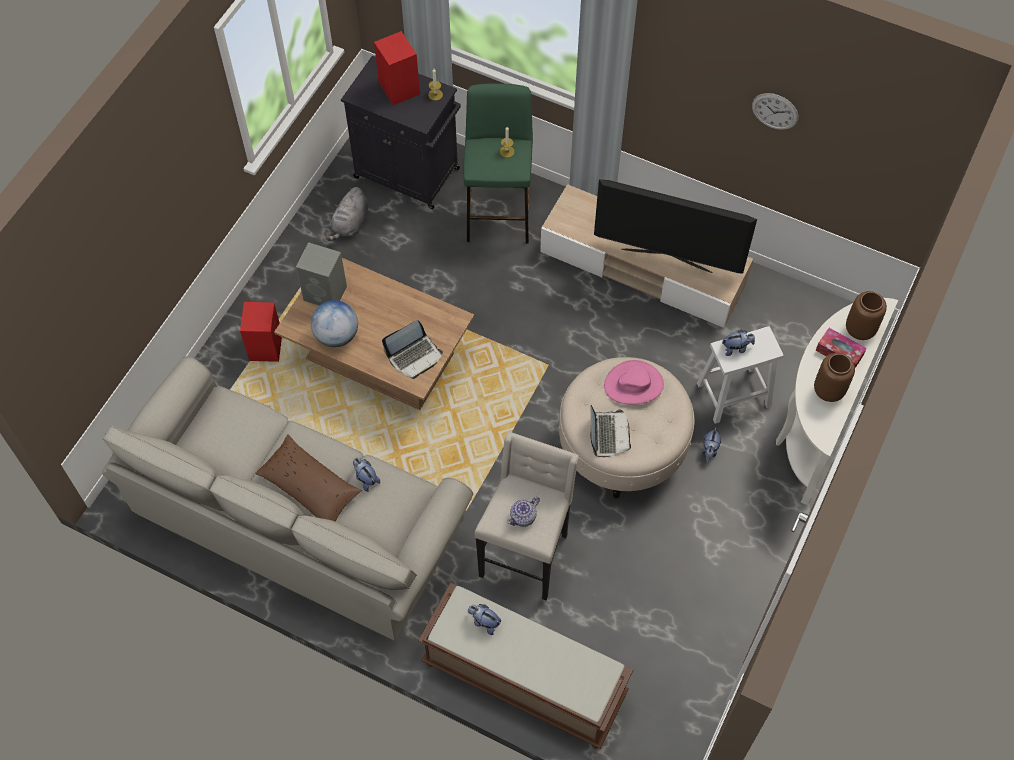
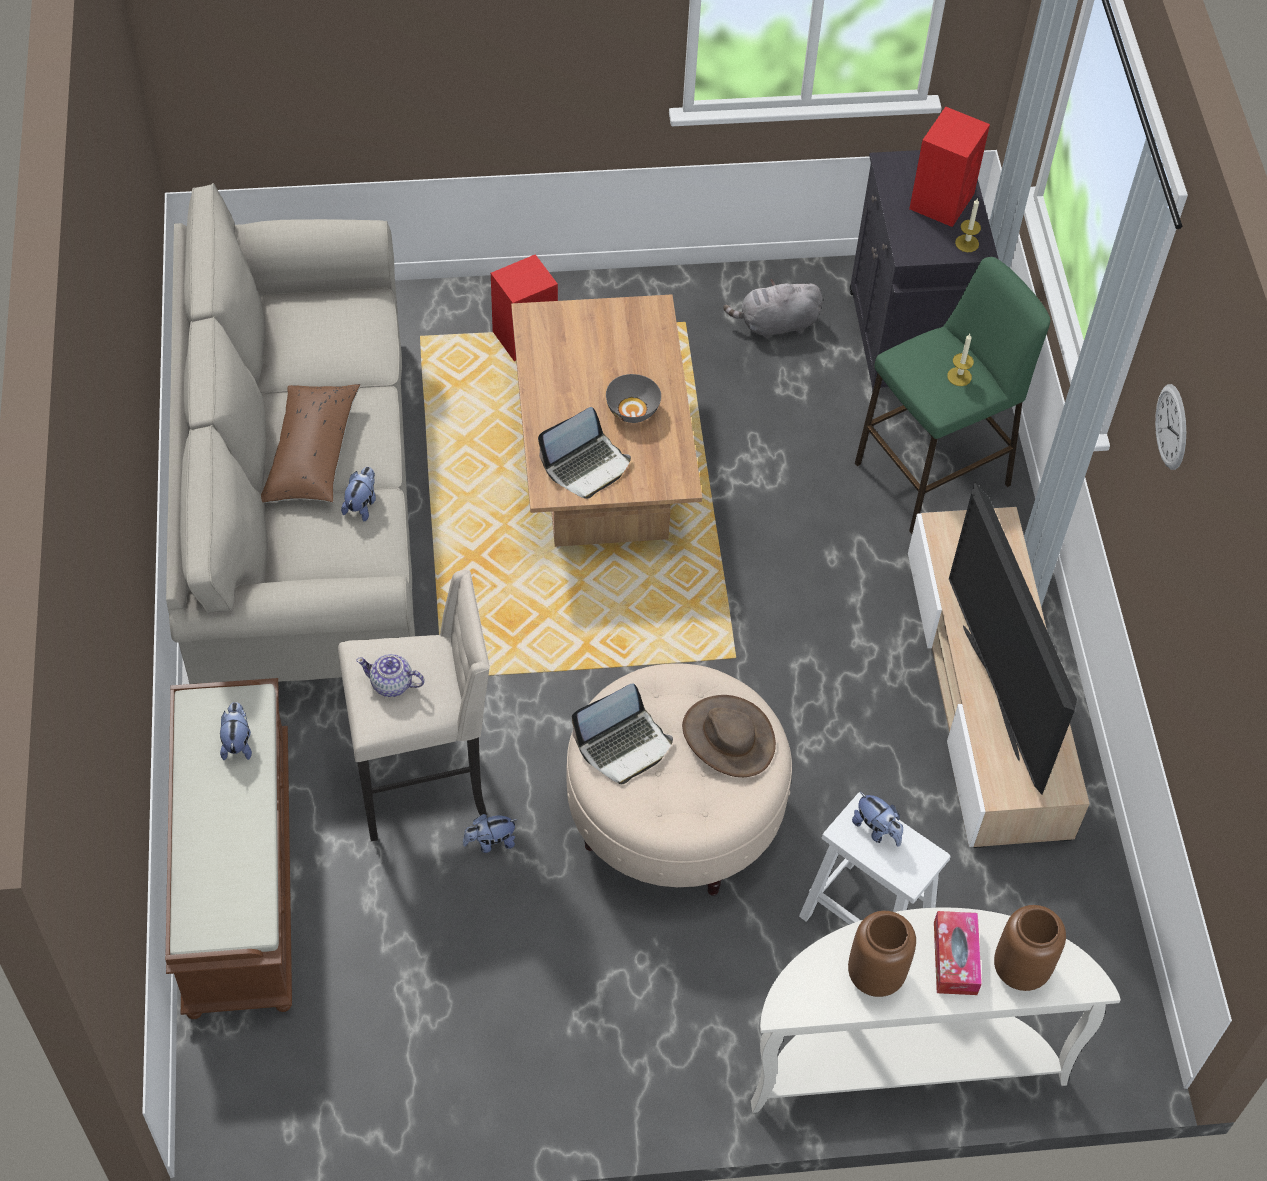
camera: 55 degrees right, 5 degrees down
grey speaker [296,242,347,306] -> none
globe [311,300,358,347] -> none
laptop [382,320,443,379] -> laptop turned 60 degrees counterclockwise [538,407,631,499]
pink hat [604,360,664,404] -> brown hat [682,695,776,777]
plush toy [702,427,721,463] -> plush toy moved to [463,814,518,853]
wall clock [752,93,799,130] -> wall clock moved to [1155,384,1186,470]
none -> grey bowl [606,374,661,423]

